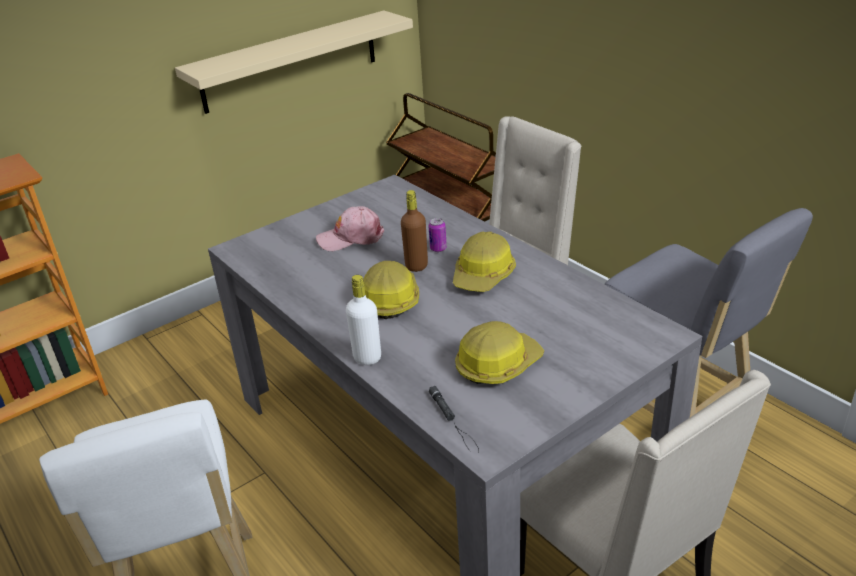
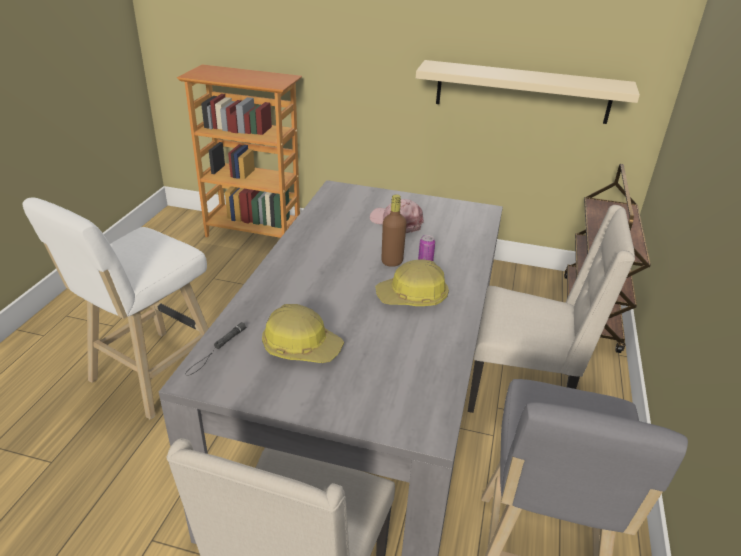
camera: 50 degrees right, 0 degrees up
white bottle [346,275,381,365] -> none
hard hat [363,261,419,319] -> none

